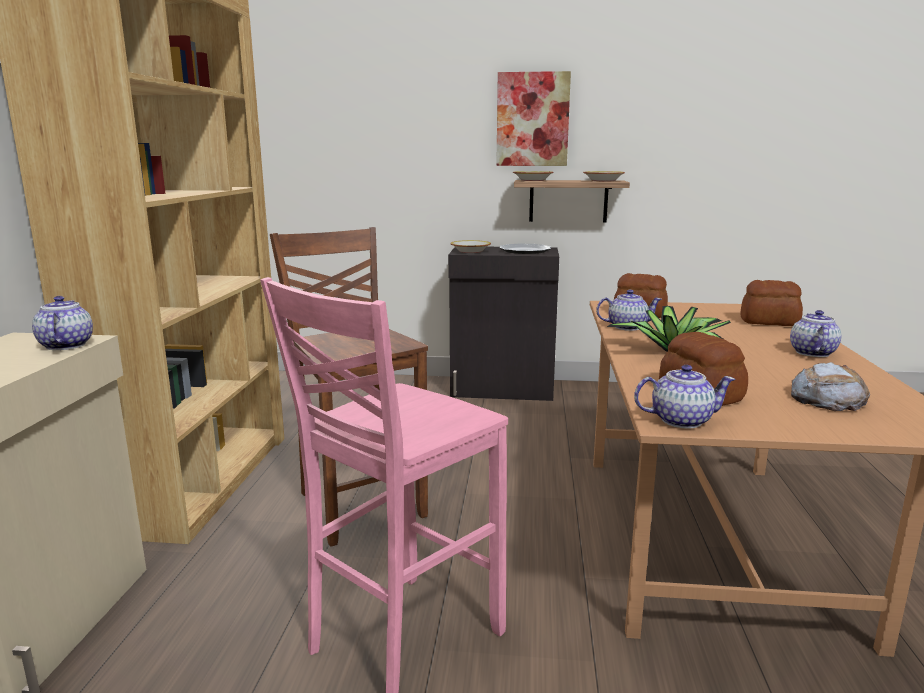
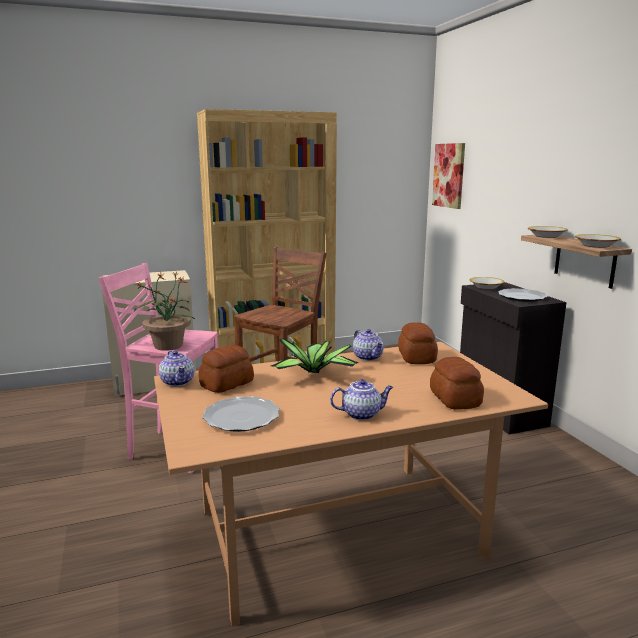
camera: 65 degrees right, 0 degrees up
teapot [32,296,93,350] -> none
picture [496,71,571,166] -> picture moved to [432,143,465,209]
bread [791,362,870,411] -> plate [202,396,280,432]
none -> potted plant [134,272,195,351]

